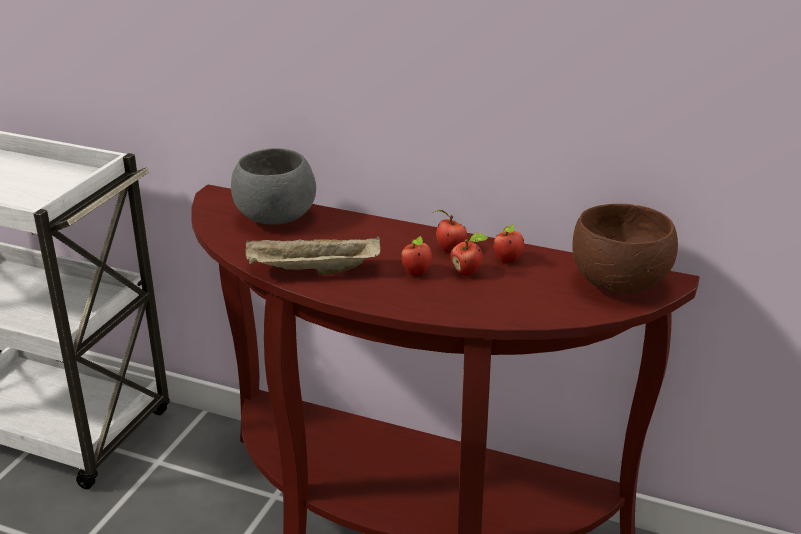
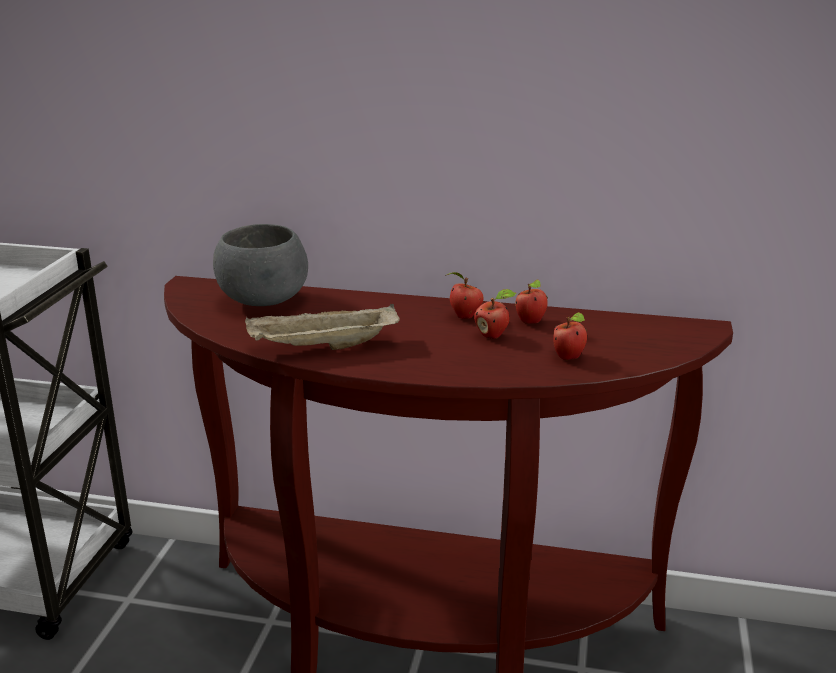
camera: 10 degrees left, 5 degrees down
apple [401,236,432,276] -> apple moved to [553,312,587,360]
brown bowl [572,204,678,294] -> none

